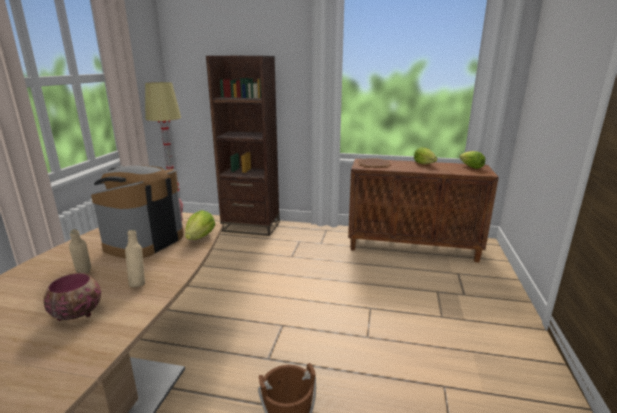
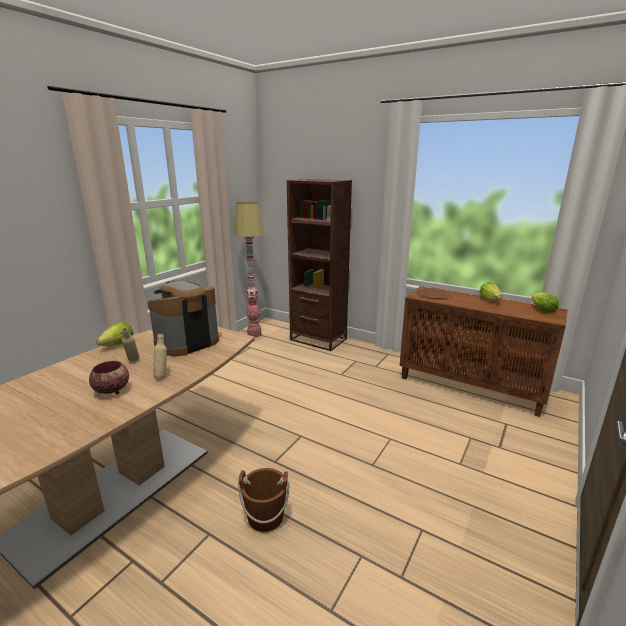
camera: 20 degrees right, 0 degrees up
lettuce [185,210,215,240] -> lettuce moved to [96,322,133,346]

